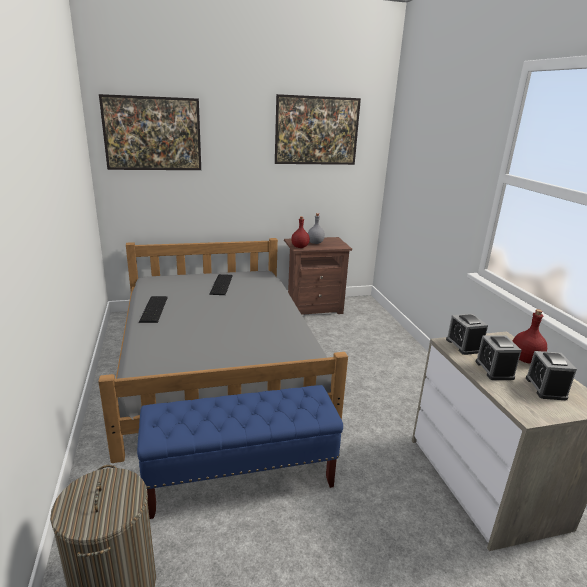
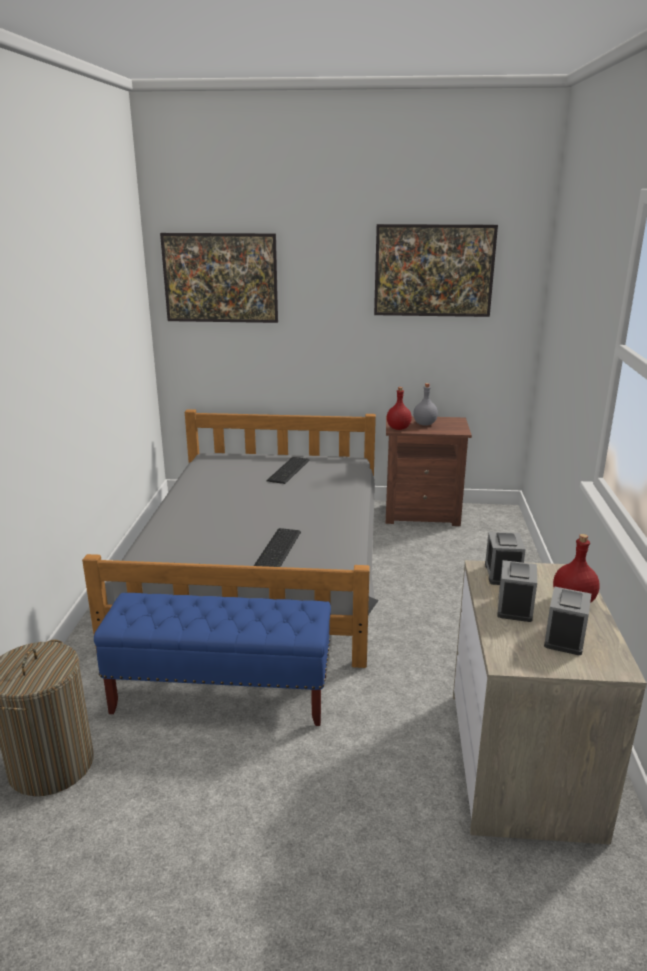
camera: 20 degrees right, 0 degrees up
keyboard [139,296,168,323] -> keyboard moved to [254,528,301,567]

